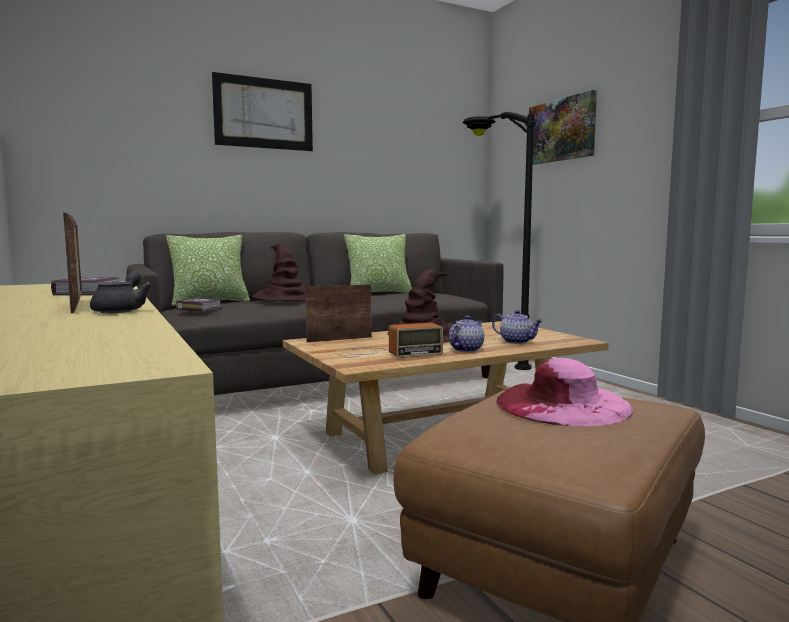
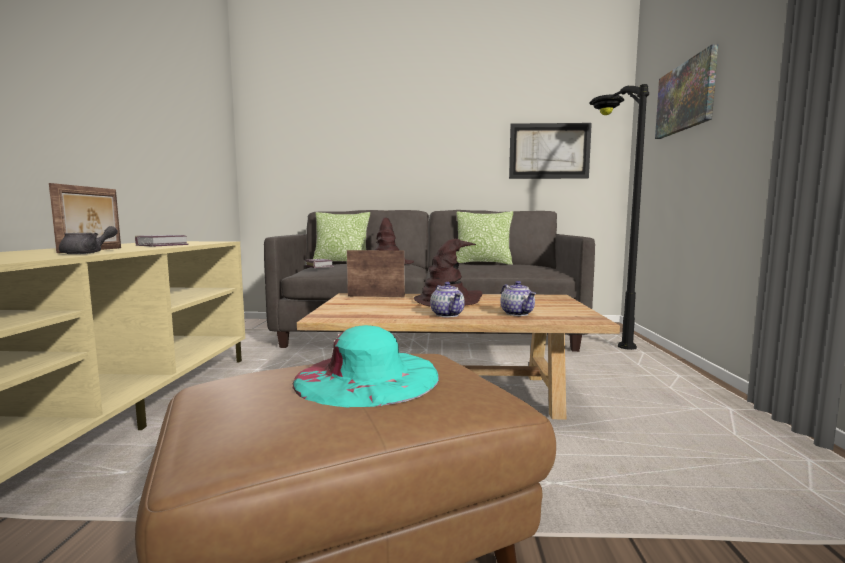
camera: 30 degrees right, 0 degrees up
picture [212,72,313,151] -> picture moved to [509,123,592,179]
radio [338,323,443,358] -> none
teapot [449,315,484,352] -> teapot turned 90 degrees clockwise [430,282,465,317]
pink hat [497,358,633,426] -> turquoise hat [292,325,439,408]

